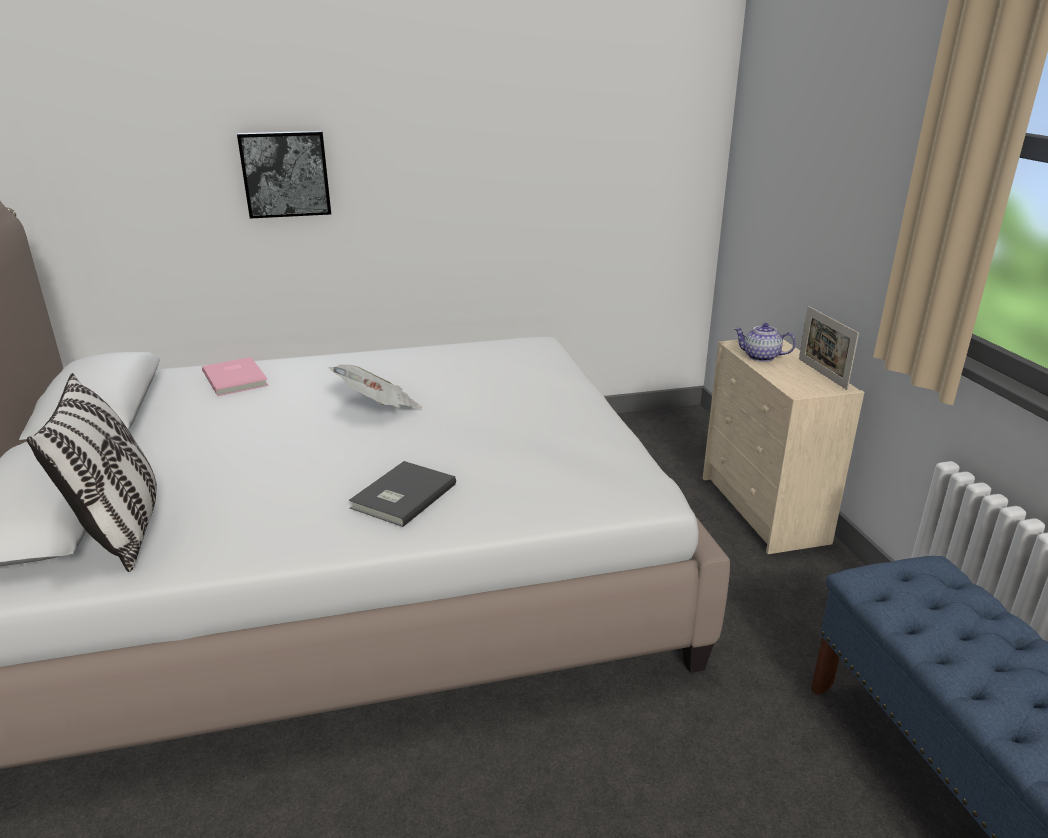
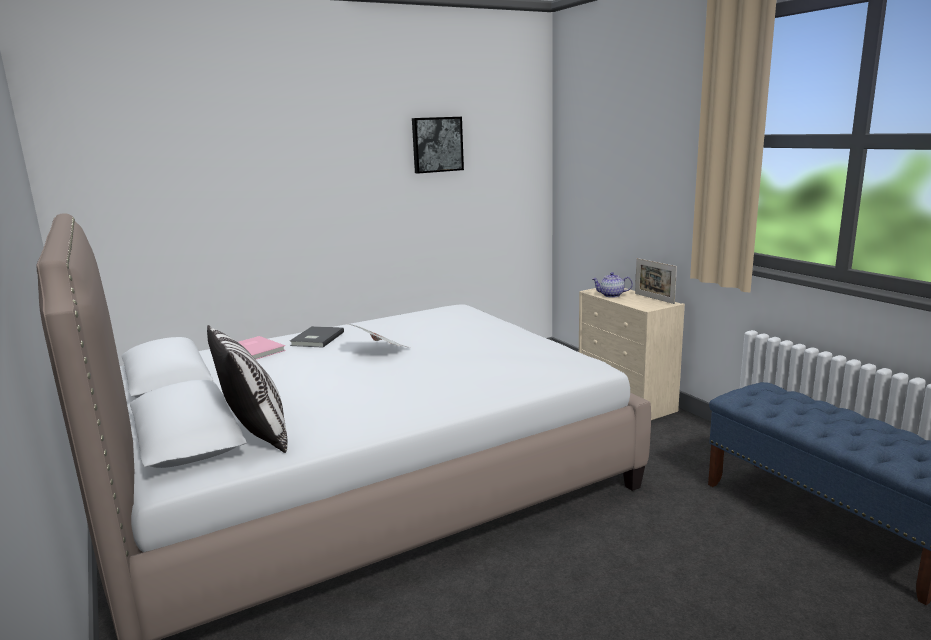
camera: 15 degrees left, 10 degrees down
picture [237,131,331,219] -> picture moved to [412,117,464,174]
grey book [349,461,456,527] -> grey book moved to [290,326,344,348]

